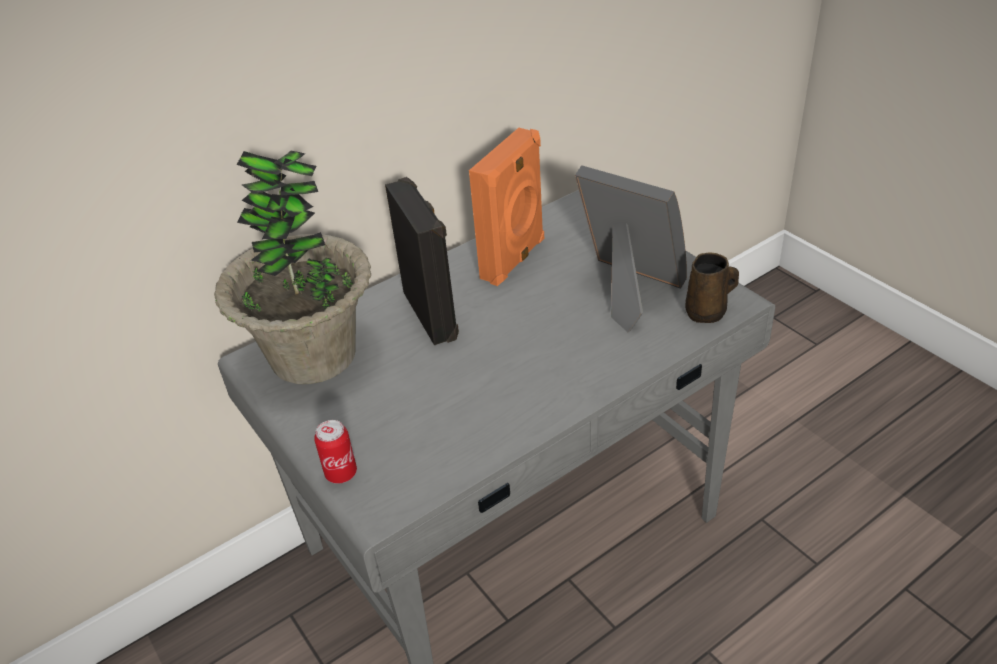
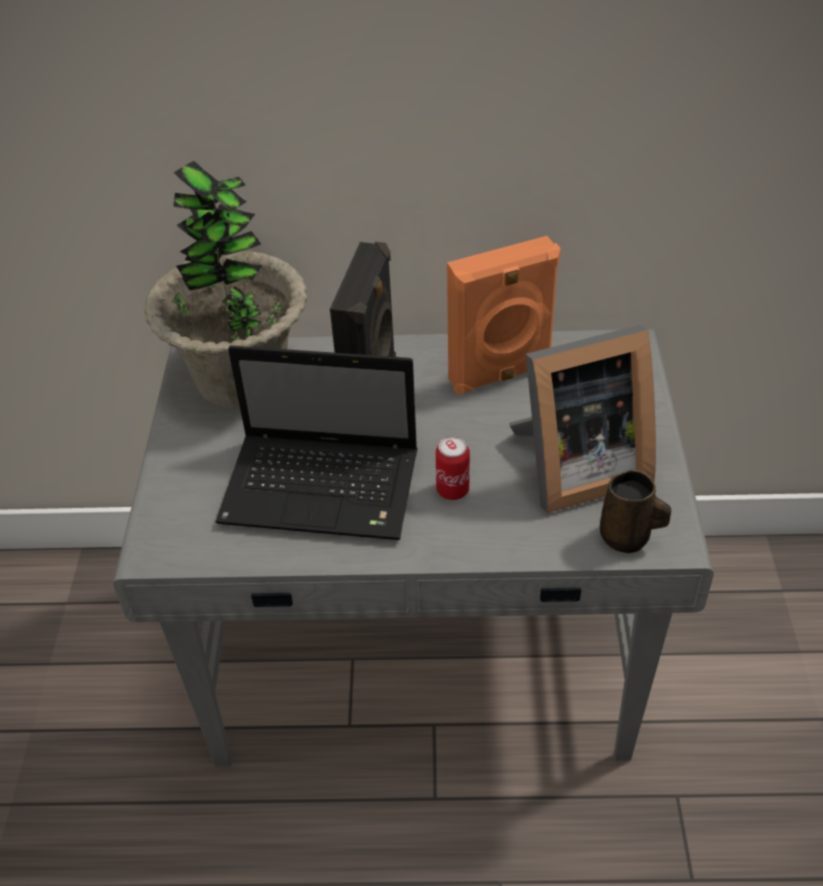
camera: 35 degrees right, 5 degrees up
can [314,420,357,484] -> can moved to [436,436,470,500]
picture frame [575,165,687,332] -> picture frame turned 90 degrees clockwise [509,325,656,513]
none -> laptop [216,346,418,540]

